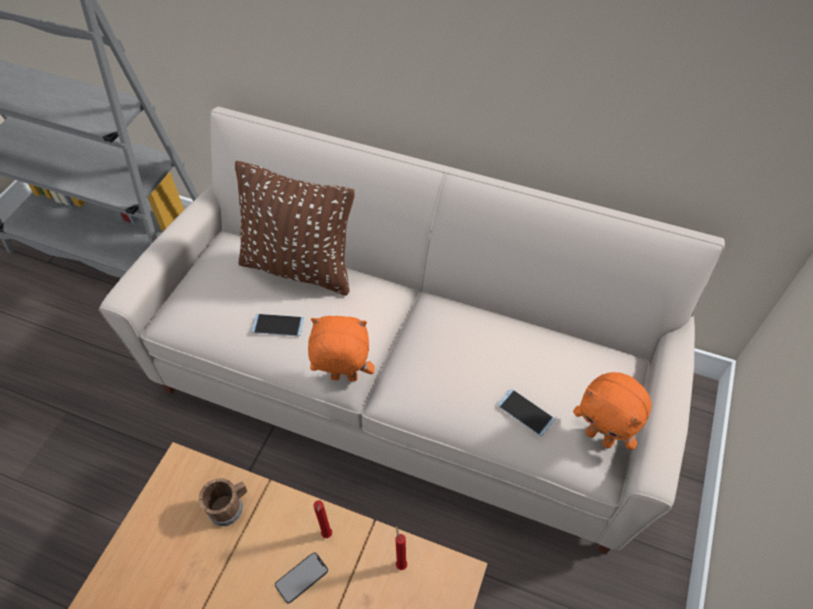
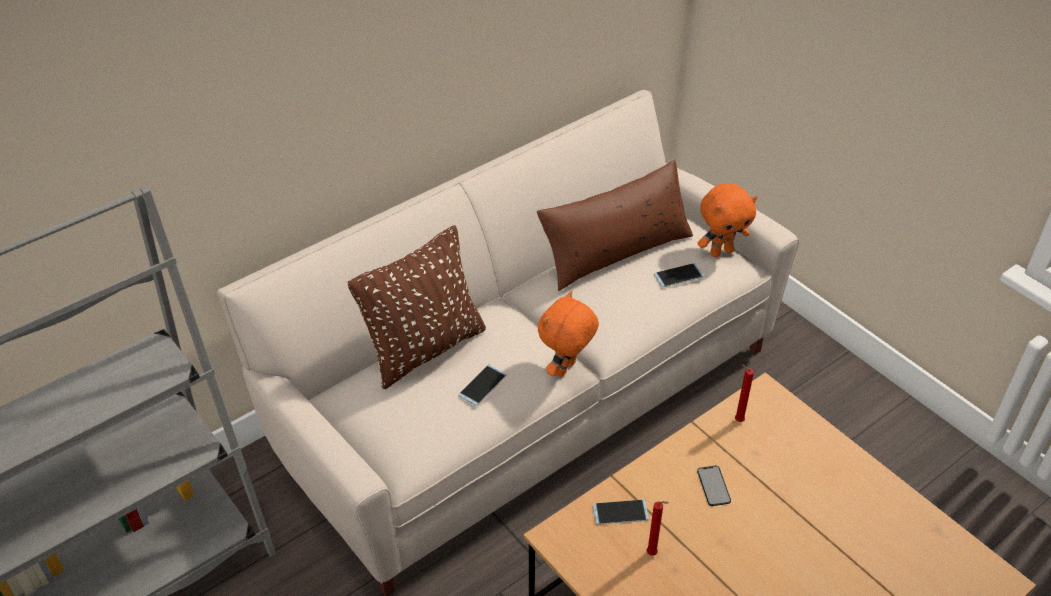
camera: 60 degrees left, 10 degrees down
brown mug [198,478,247,526] -> phone [593,499,649,525]
red candle [313,500,332,538] -> red candle moved to [647,501,669,556]
none -> brown pillow [537,159,693,291]

